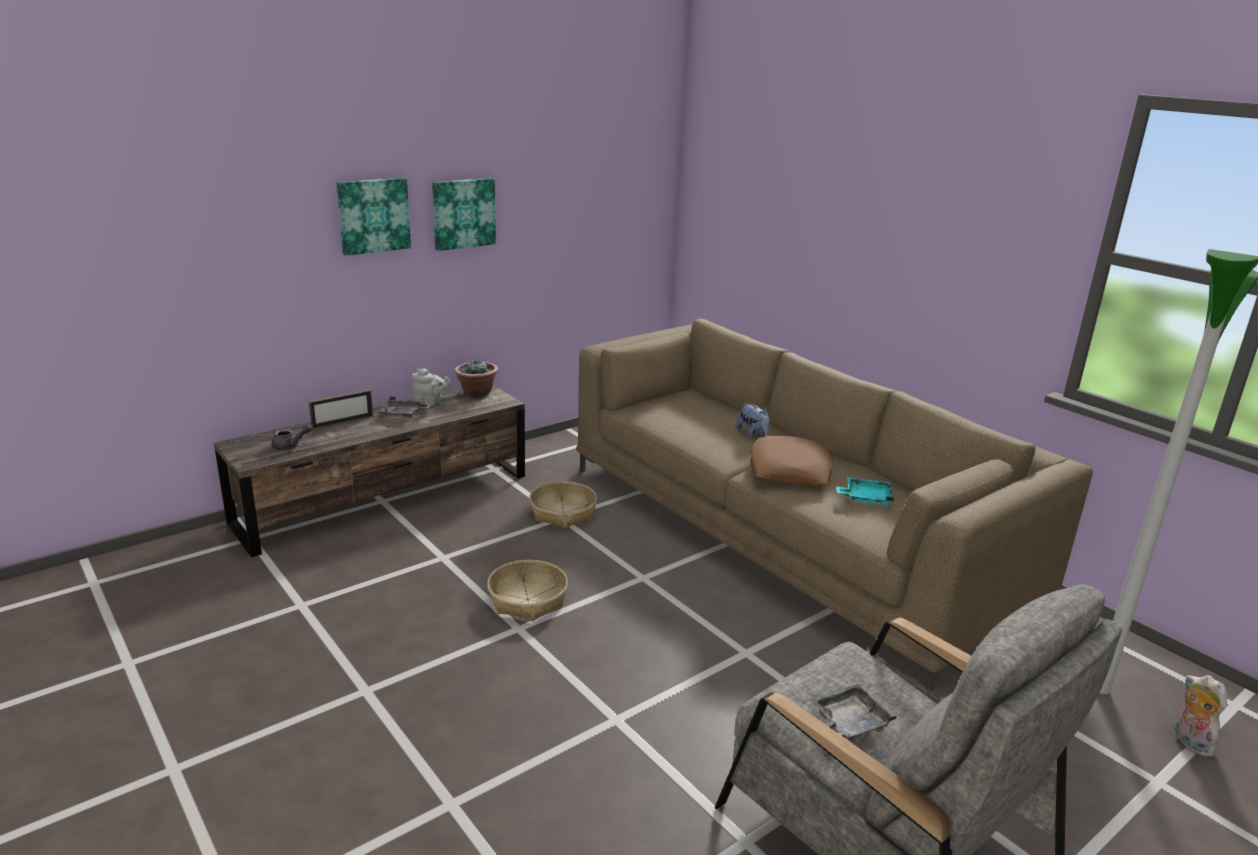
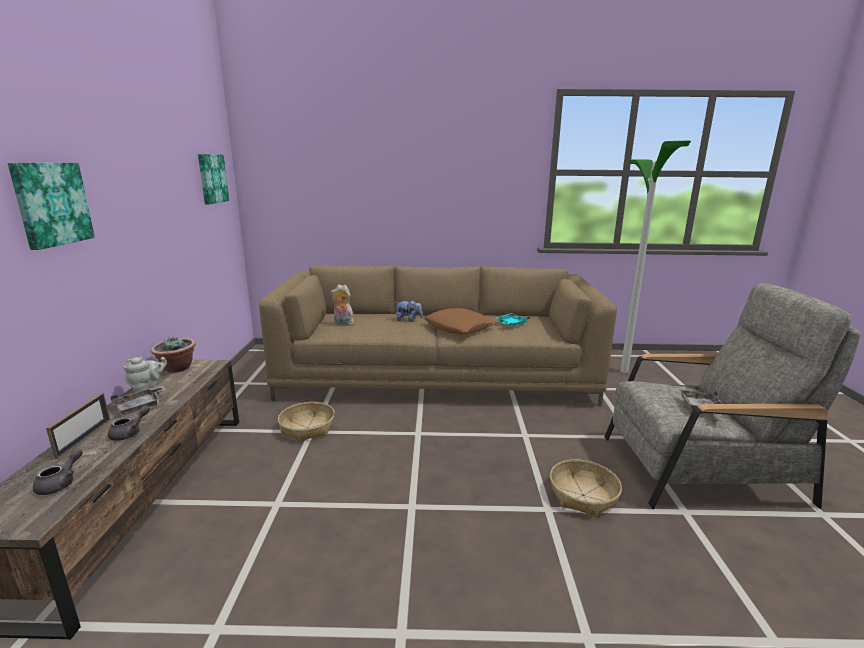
camera: 50 degrees left, 5 degrees down
picture [432,178,496,251] -> picture moved to [198,154,229,204]
basket [487,560,568,621] -> basket moved to [550,459,622,517]
plush toy [1173,675,1227,757] -> plush toy moved to [330,284,357,326]
none -> grey teapot [108,406,150,441]

